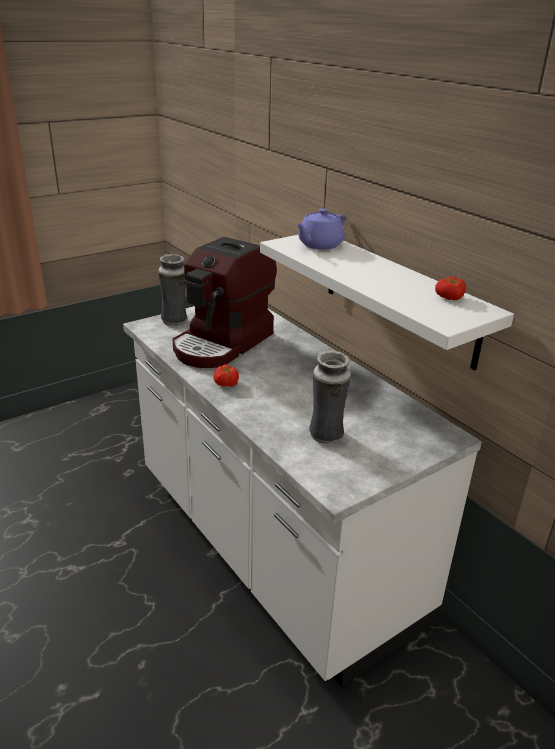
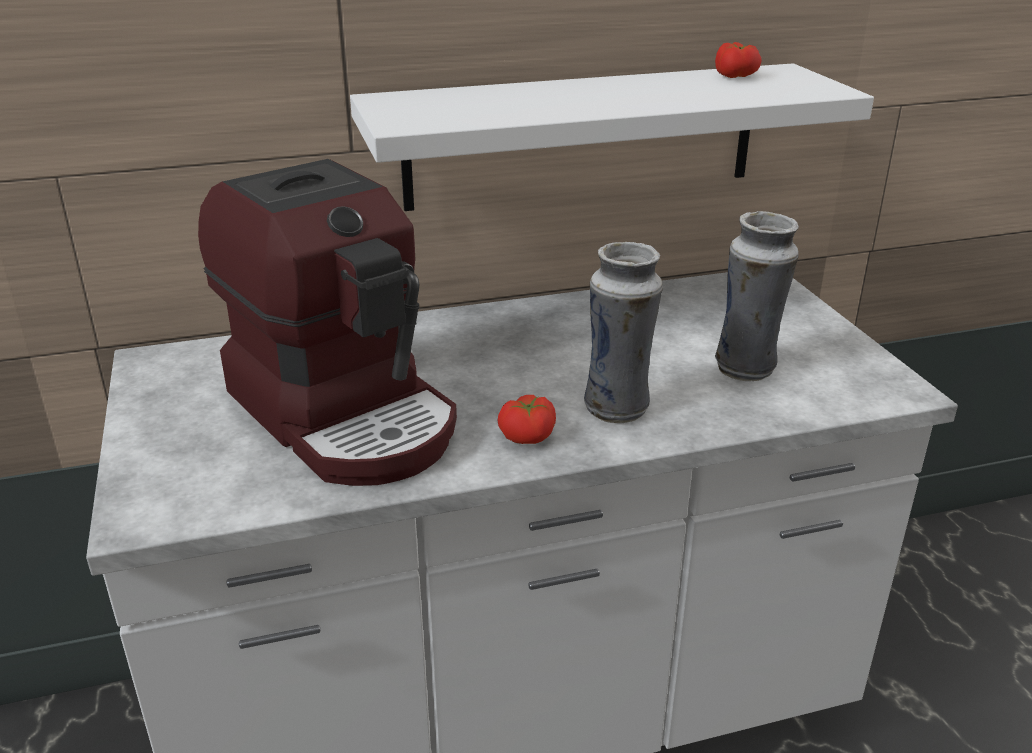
camera: 70 degrees left, 0 degrees up
vase [158,254,187,326] -> vase moved to [584,242,663,423]
purple teapot [296,209,345,250] -> none

